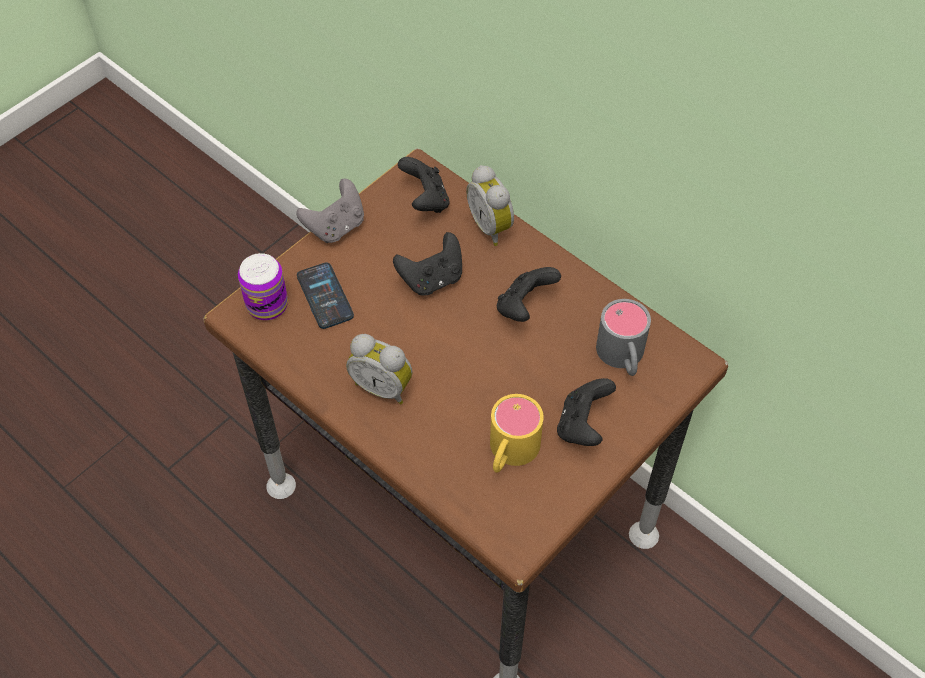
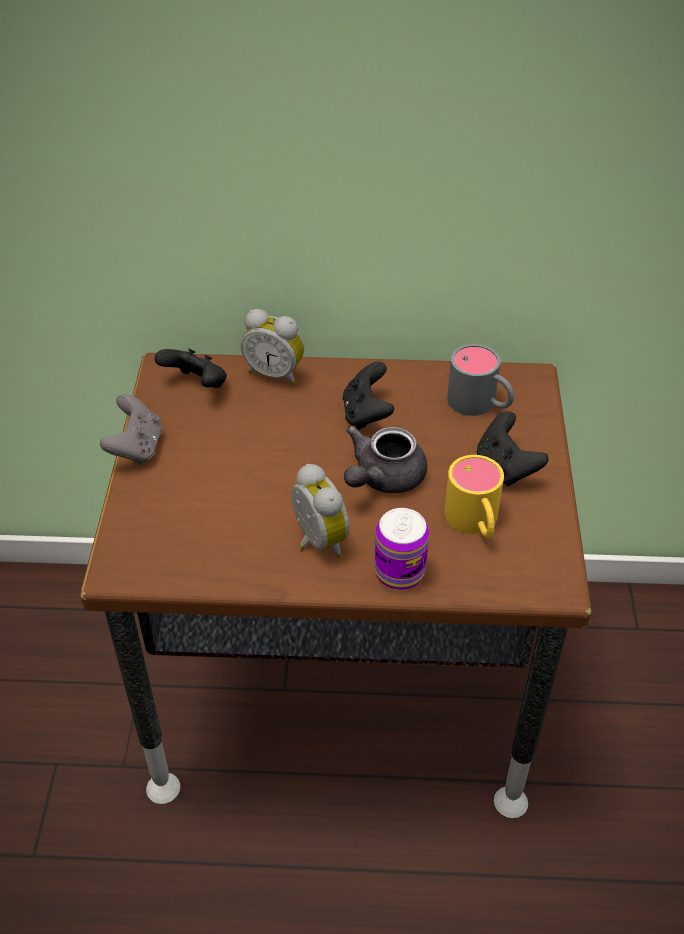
camera: 40 degrees left, 10 degrees down
can [238,253,288,320] -> can moved to [375,508,429,590]
phone [297,262,354,329] -> none
alarm clock [346,334,413,405] -> alarm clock turned 105 degrees counterclockwise [292,464,350,558]
black game controller [393,232,462,295] -> none
none -> grey teapot [344,426,427,493]

